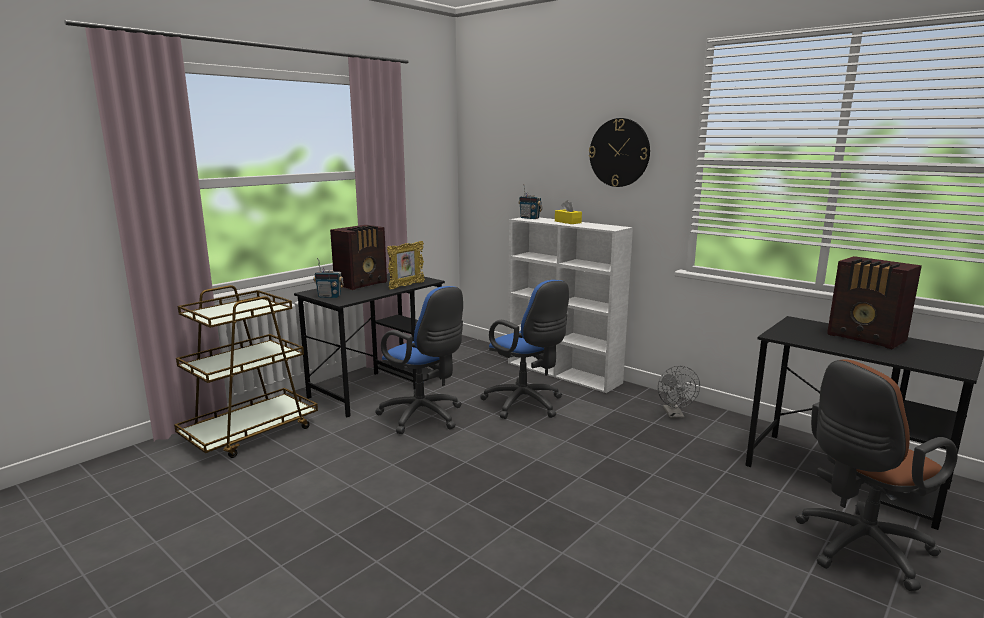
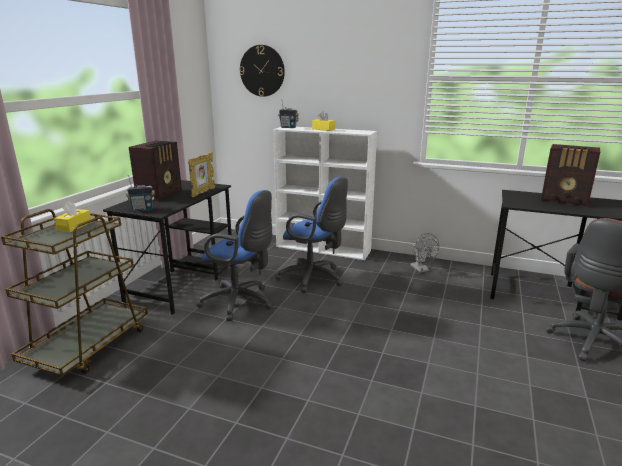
camera: 20 degrees left, 5 degrees up
wall clock [589,118,650,187] -> wall clock moved to [239,45,285,97]
none -> yellow tissue box [54,201,92,232]

